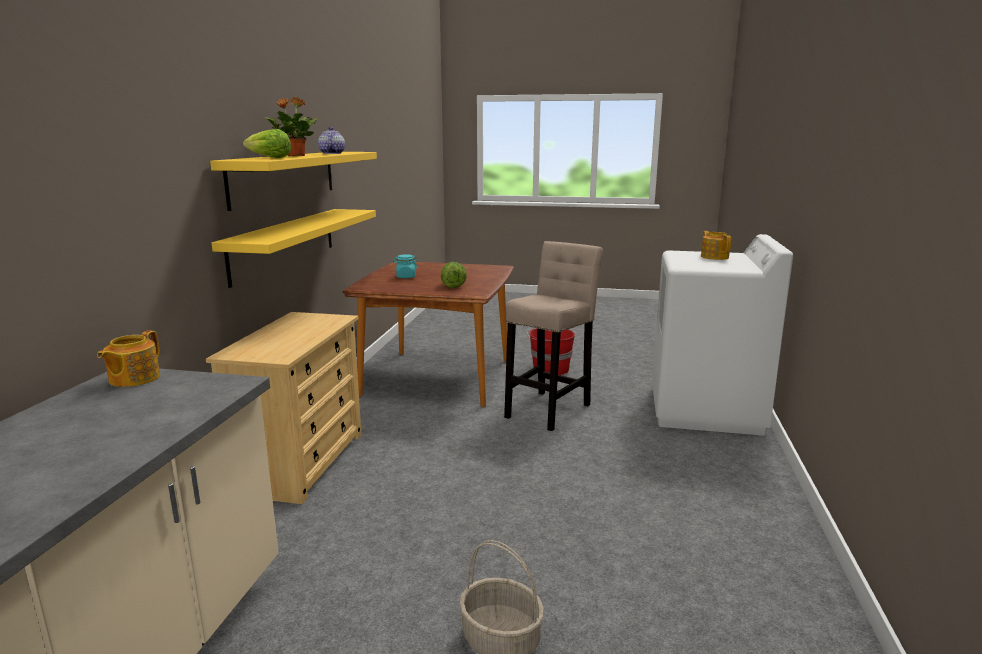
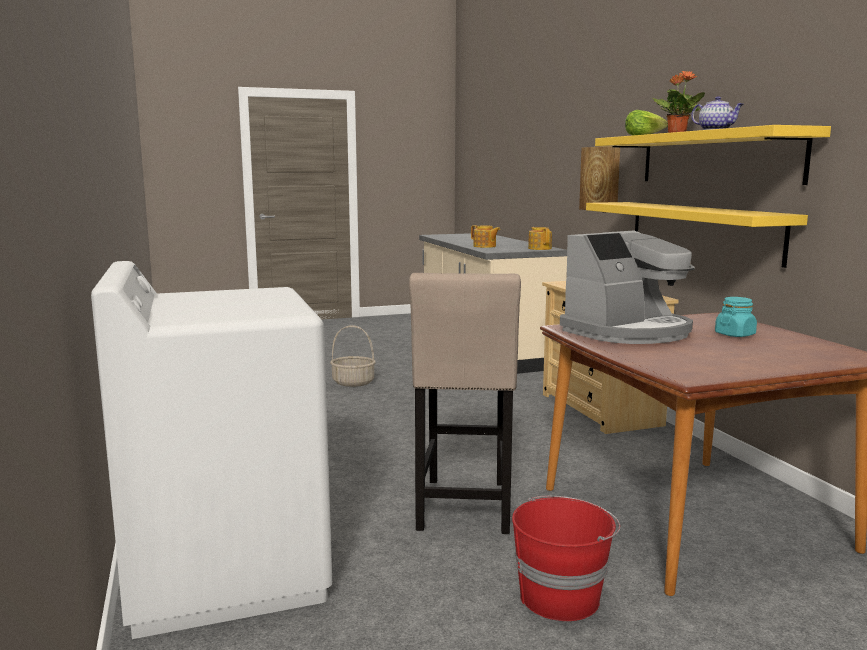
camera: 150 degrees right, 5 degrees down
lettuce [441,262,467,288] -> coffee machine [560,230,695,344]
teapot [701,231,731,260] -> teapot moved to [471,225,500,248]
none -> picture [579,146,620,210]

